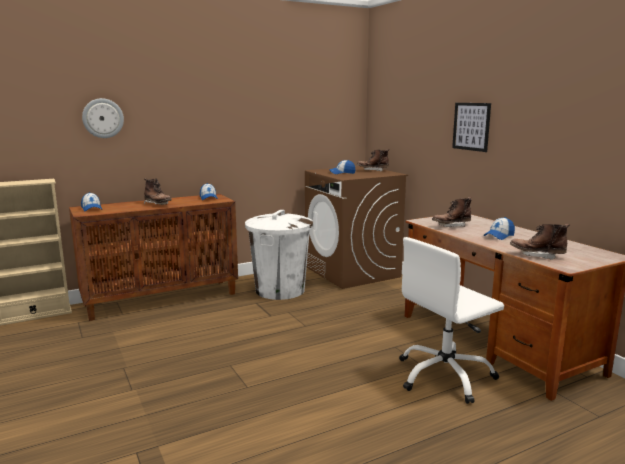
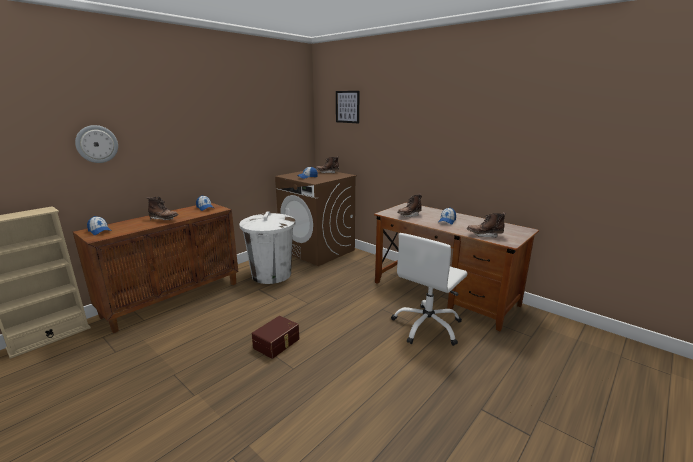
camera: 20 degrees left, 5 degrees up
picture [452,103,491,152] -> picture moved to [336,91,360,123]
none -> brown storage box [252,316,299,359]

